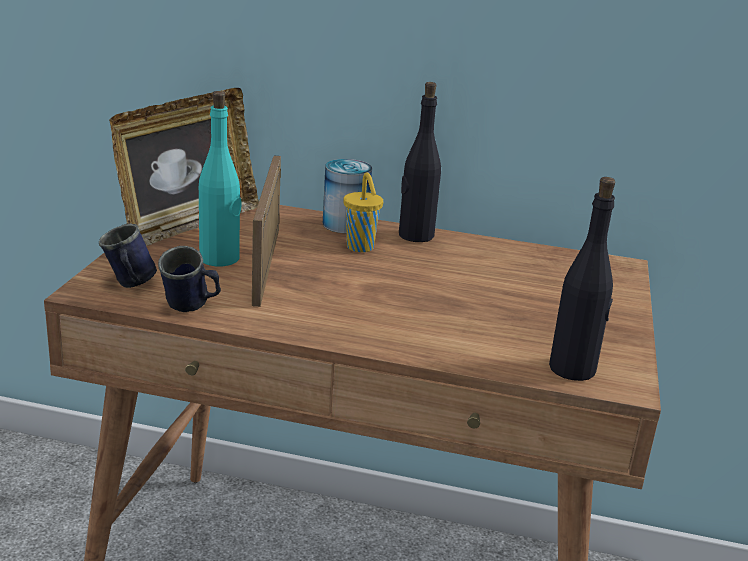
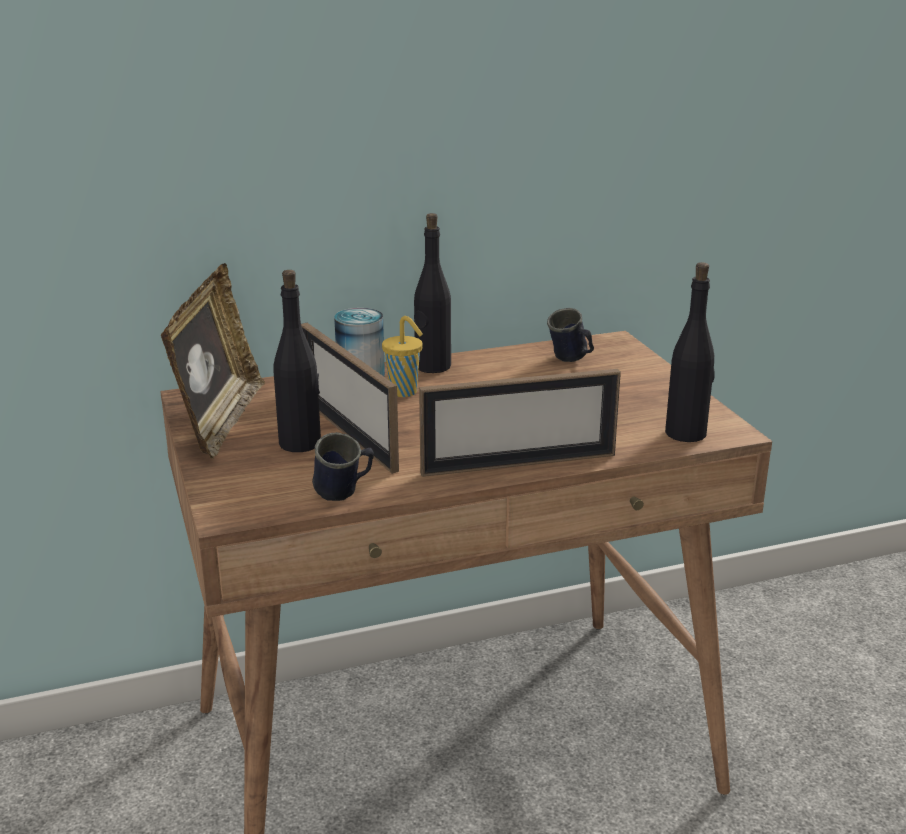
camera: 30 degrees left, 0 degrees up
blue mug [99,224,157,288] -> blue mug moved to [547,308,594,362]
turquoise bottle [199,91,242,267] -> black bottle [273,270,321,452]
none -> picture frame [419,369,621,477]

